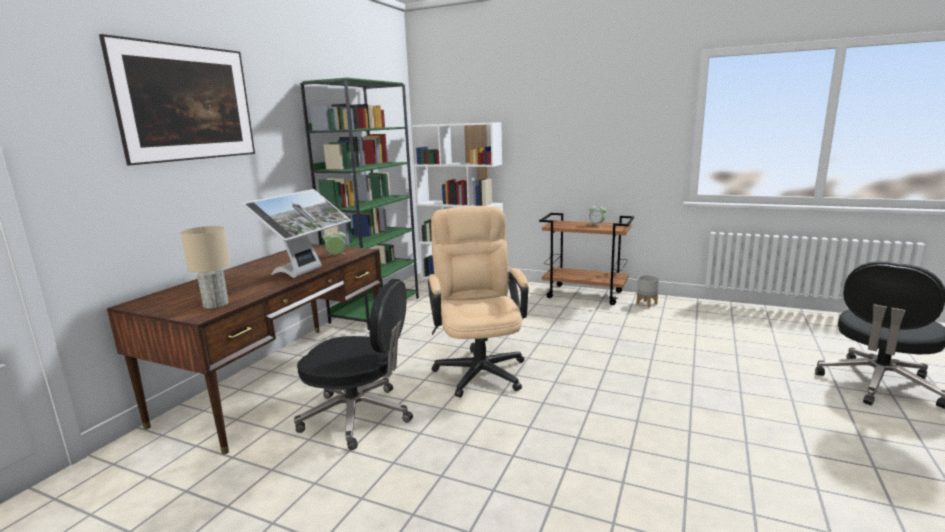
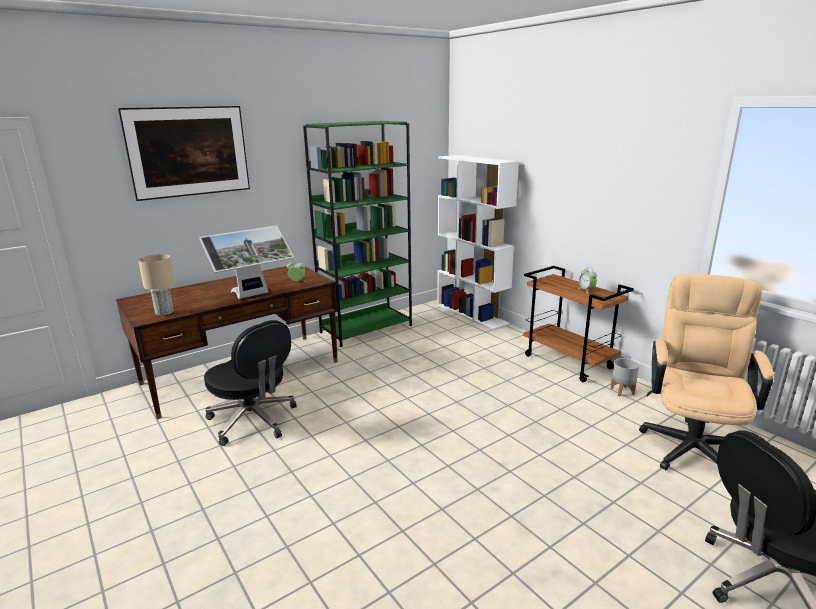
camera: 30 degrees right, 5 degrees up
beige office chair [428,206,529,398] -> beige office chair moved to [639,274,774,470]

